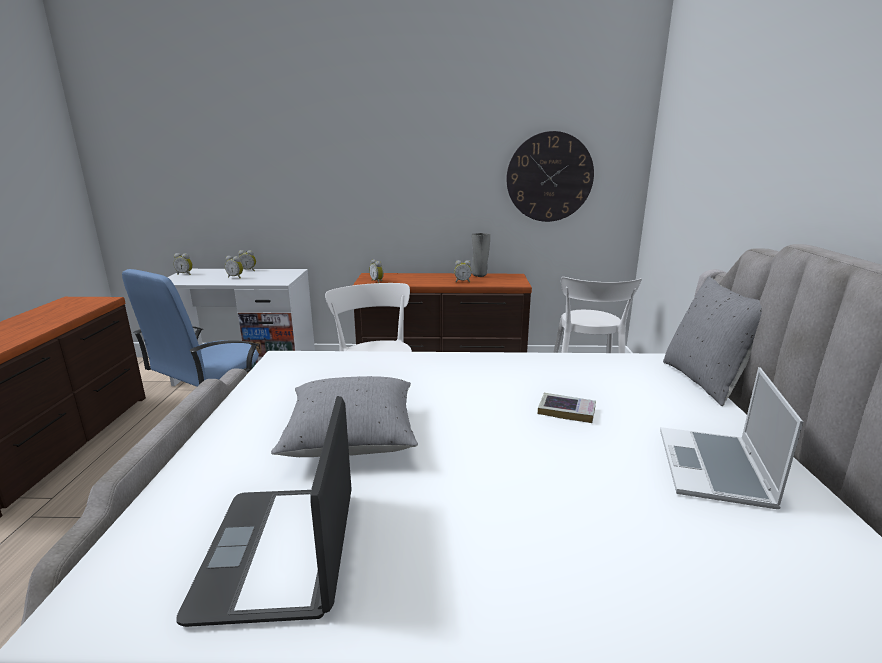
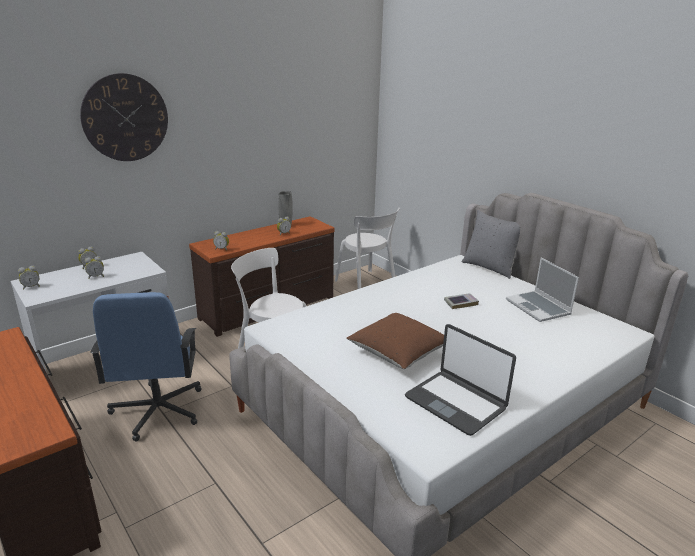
camera: 40 degrees left, 5 degrees up
grey pillow [271,376,418,457] -> brown pillow [346,313,444,369]
wall clock [506,131,594,222] -> wall clock moved to [80,73,168,161]

